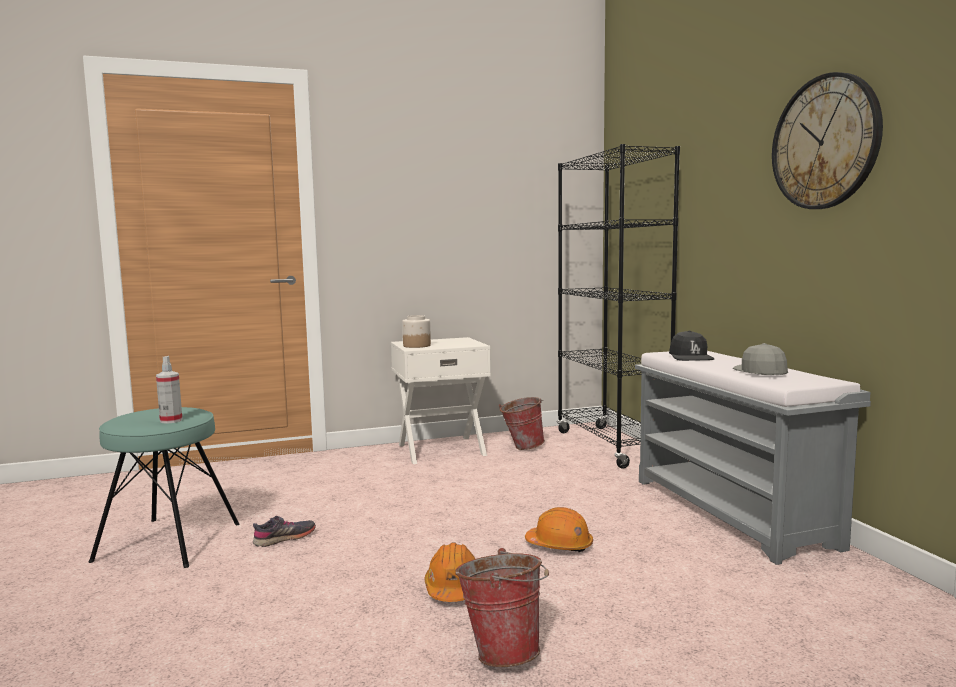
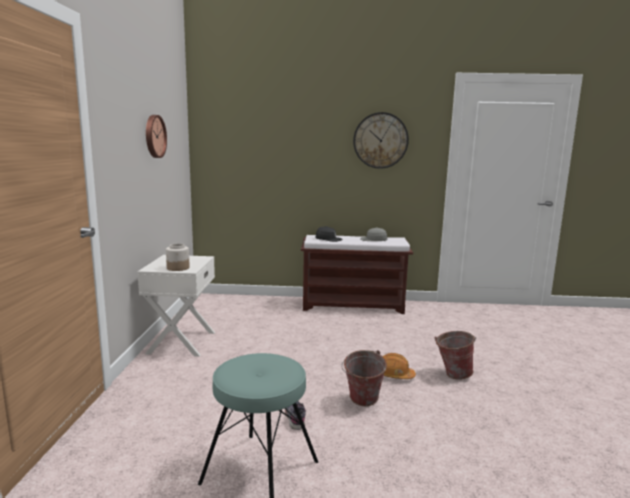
camera: 70 degrees left, 5 degrees up
spray bottle [156,356,183,424] -> none
bucket [499,397,545,450] -> bucket moved to [342,350,387,406]
orange hard hat [525,507,593,552] -> none
black bookcase [557,144,680,469] -> none
grey bench [635,351,871,565] -> brown bench [301,235,413,314]
none -> wall clock [146,115,167,158]

